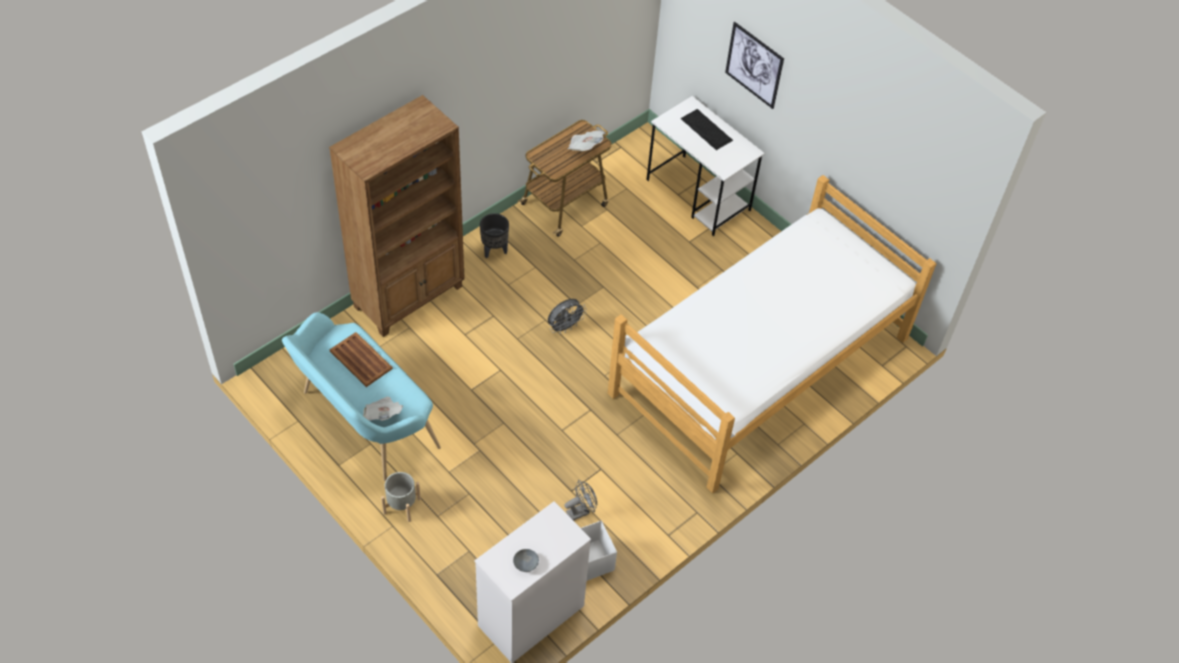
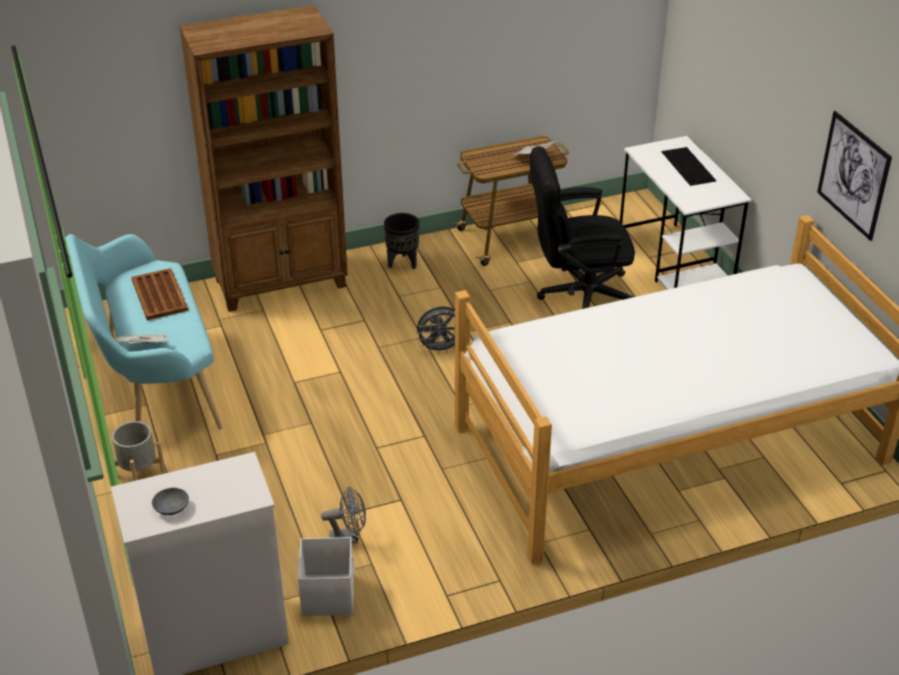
camera: 25 degrees right, 15 degrees down
picture [725,22,784,109] -> picture moved to [817,111,892,241]
none -> black office chair [530,146,635,309]

